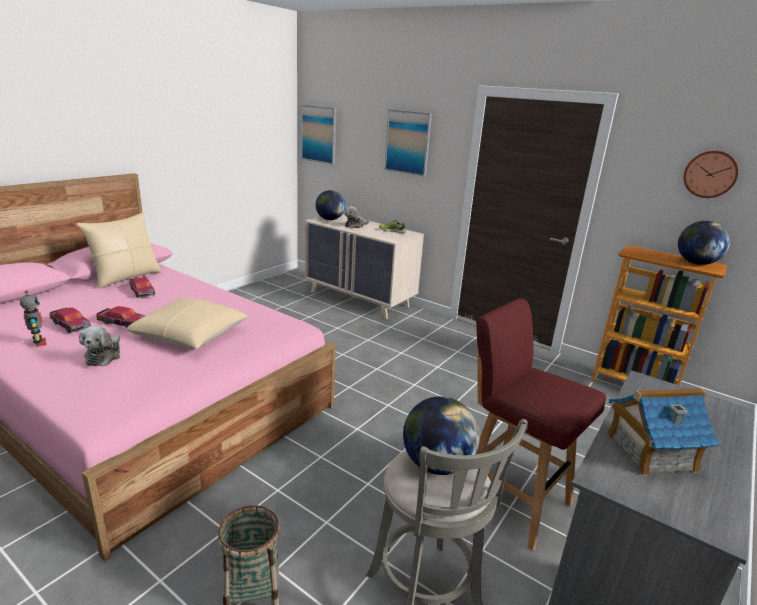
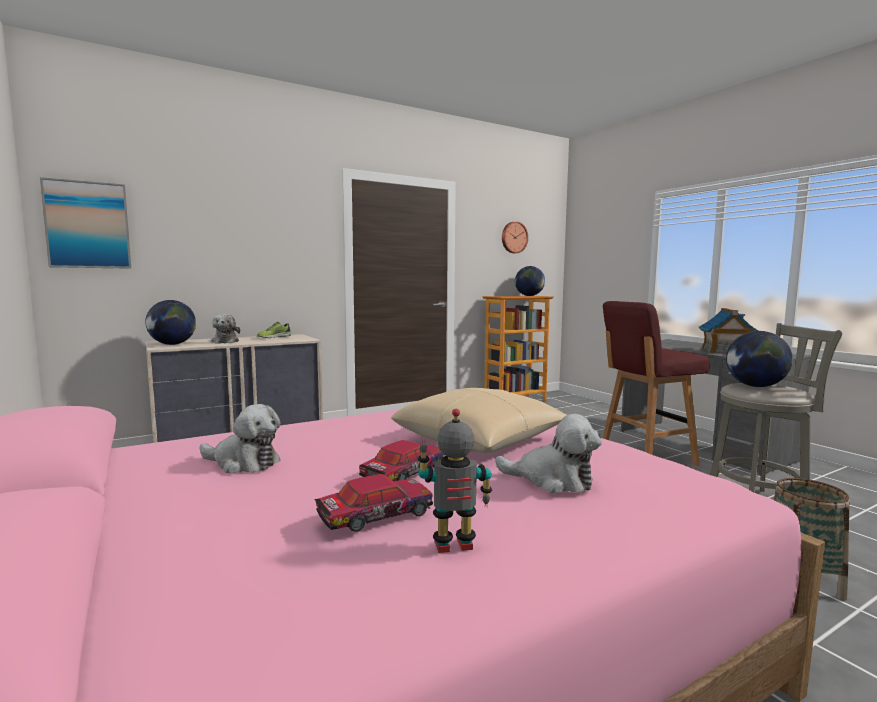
camera: 65 degrees left, 15 degrees down
beige pillow [77,213,162,289] -> none
toy car [129,277,155,298] -> plush toy [199,404,281,474]
picture [385,109,432,176] -> none

